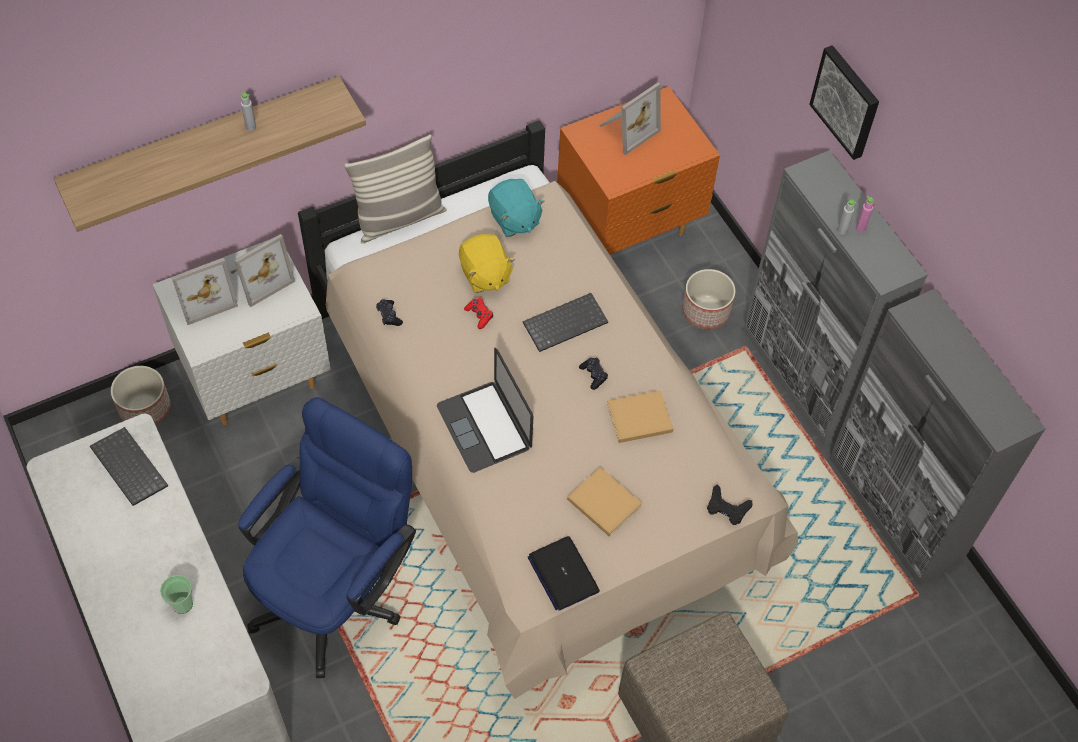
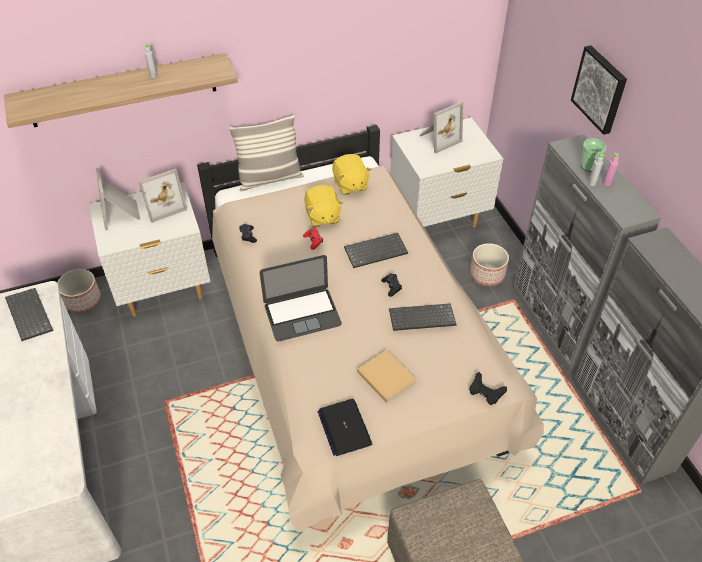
camera: 10 degrees right, 10 degrees down
cup [160,575,193,614] -> cup moved to [581,138,606,172]
picture frame [172,258,238,325] -> picture frame turned 90 degrees clockwise [96,168,140,230]
blue office chair [238,397,416,678] -> none
laptop [437,348,533,473] -> laptop turned 90 degrees counterclockwise [260,255,342,341]
turquoise plush toy [488,179,545,237] -> yellow plush toy [332,154,371,195]
orange nightstand [557,86,720,255] -> white nightstand [390,118,503,227]
beige book [607,390,673,443] -> keyboard [389,303,457,331]

